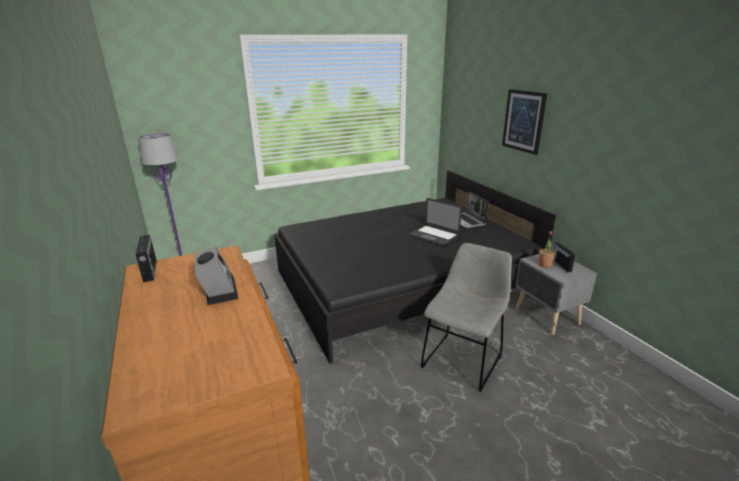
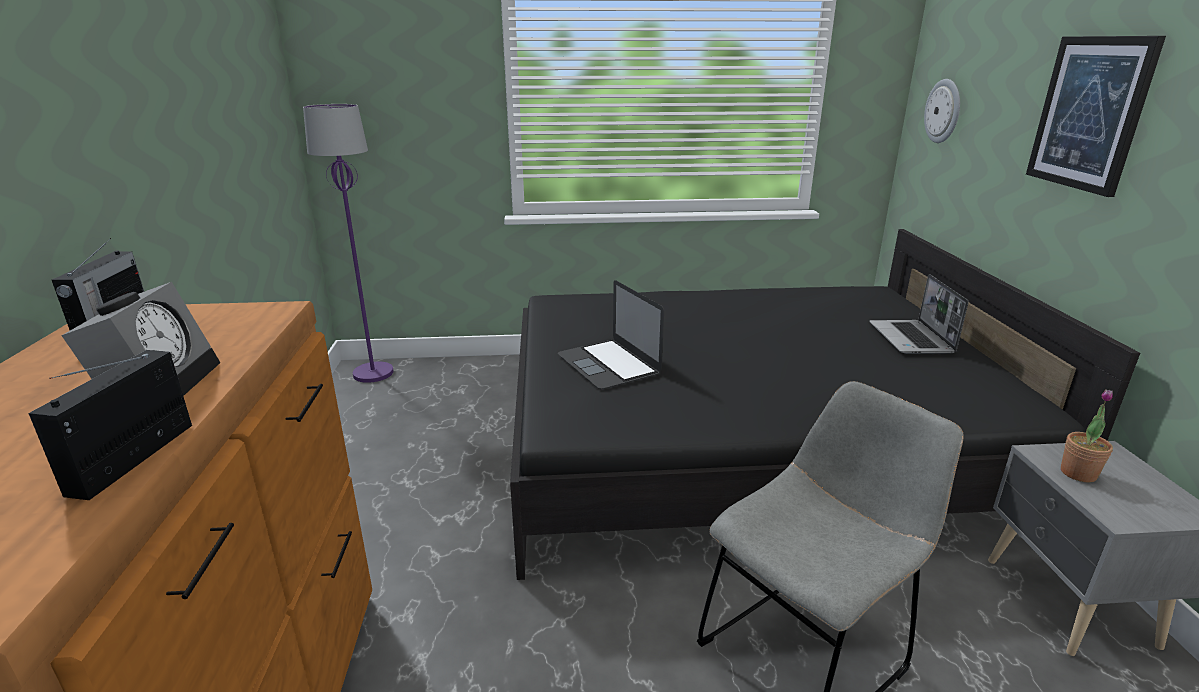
camera: 20 degrees right, 0 degrees up
laptop [409,198,462,245] -> laptop moved to [558,280,664,389]
radio [552,242,576,273] -> radio moved to [28,350,192,500]
none -> wall clock [924,79,960,143]

